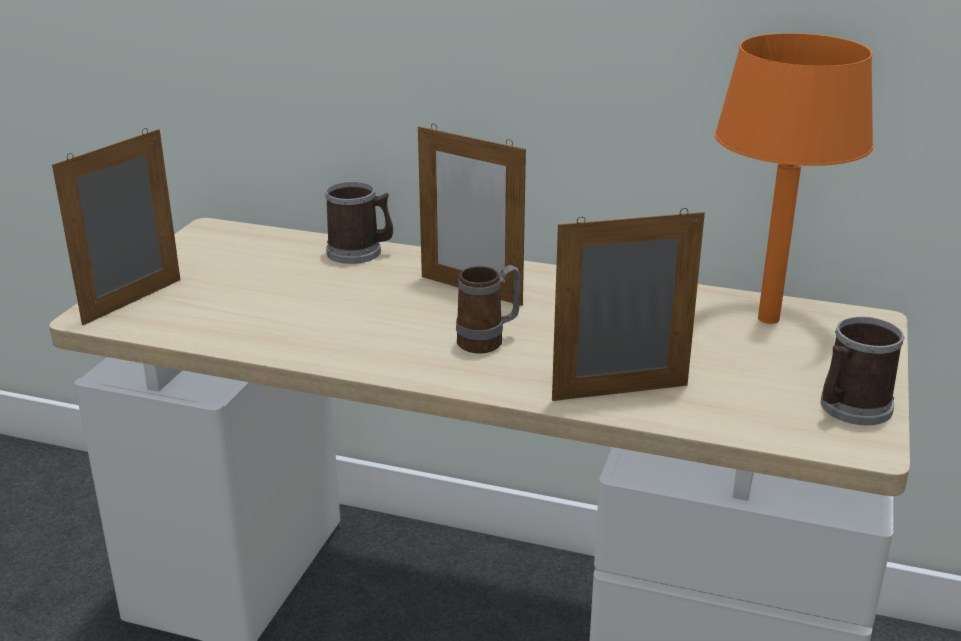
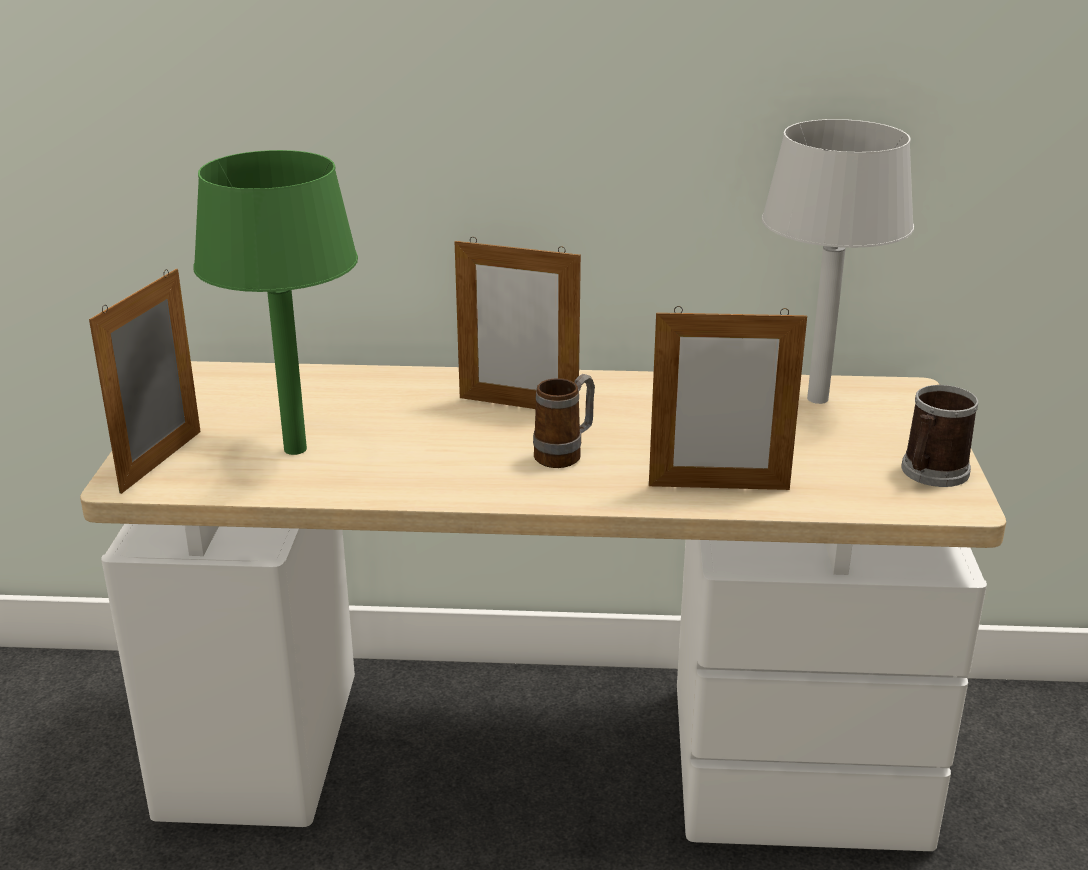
camera: 15 degrees left, 0 degrees up
mug [325,182,393,264] -> none
picture frame [552,208,705,401] -> picture frame turned 150 degrees counterclockwise [649,306,807,490]
orange table lamp [715,33,874,324] -> grey table lamp [762,119,914,404]
none -> green table lamp [193,150,358,455]

